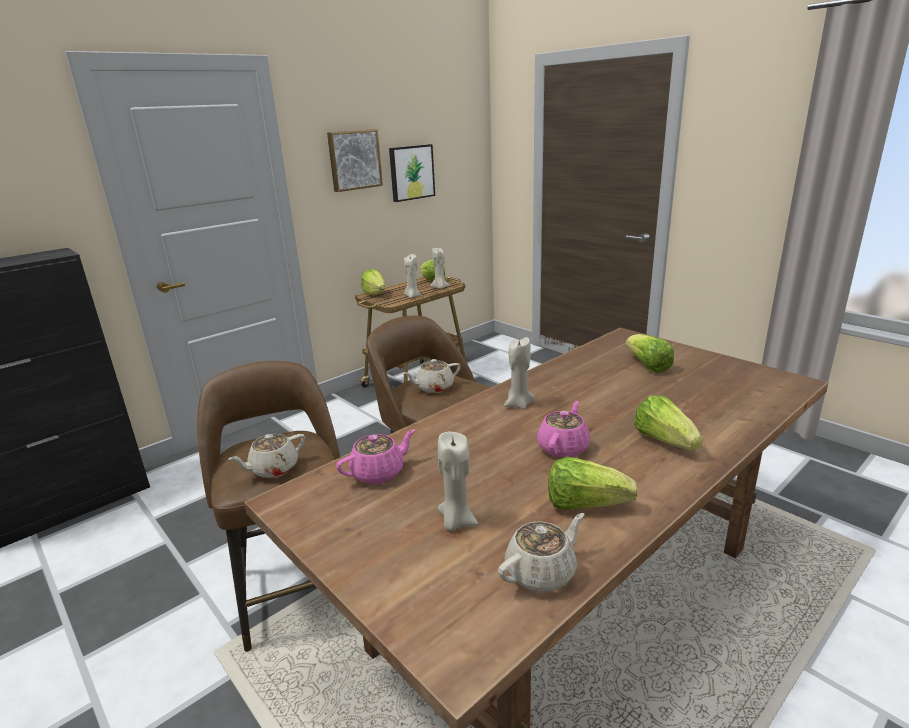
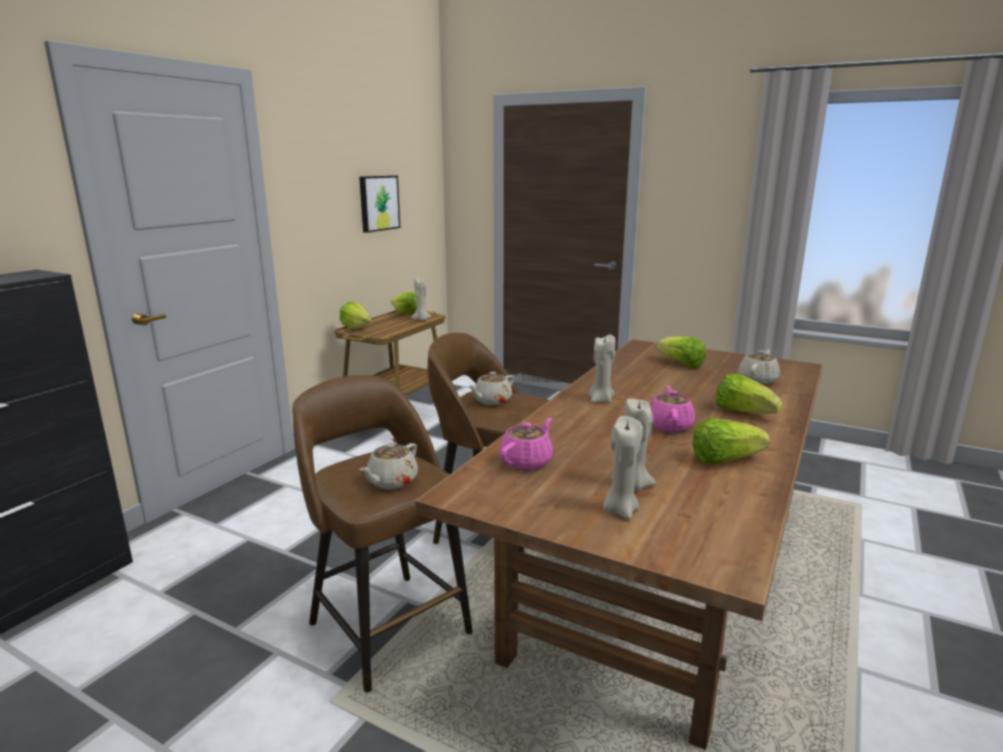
camera: 20 degrees left, 5 degrees down
picture [327,129,383,192] -> none
beige candle [404,254,420,298] -> beige candle moved to [603,416,643,519]
beige teapot [498,513,584,592] -> beige teapot moved to [738,349,780,384]

